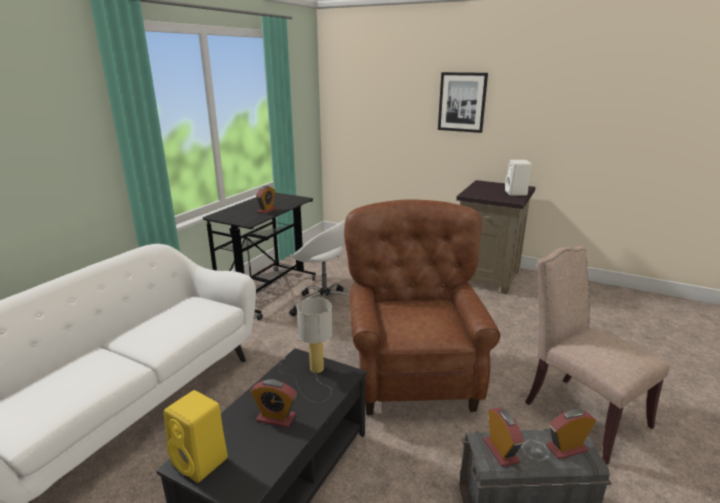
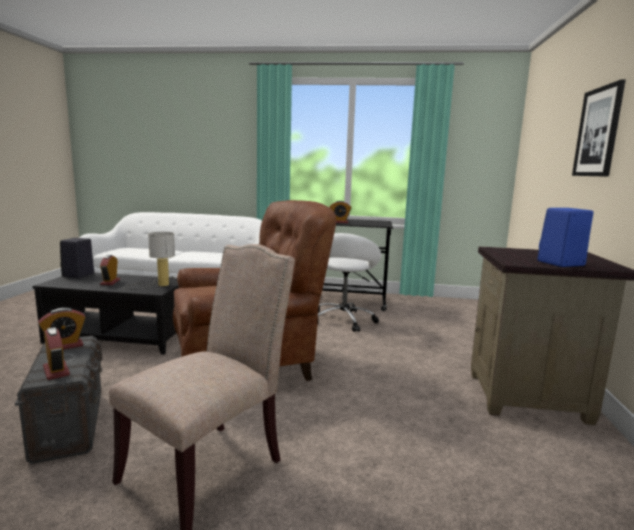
camera: 70 degrees right, 10 degrees down
yellow speaker [164,390,228,483] -> black speaker [60,238,94,278]
white speaker [505,160,532,196] -> blue speaker [538,208,593,267]

